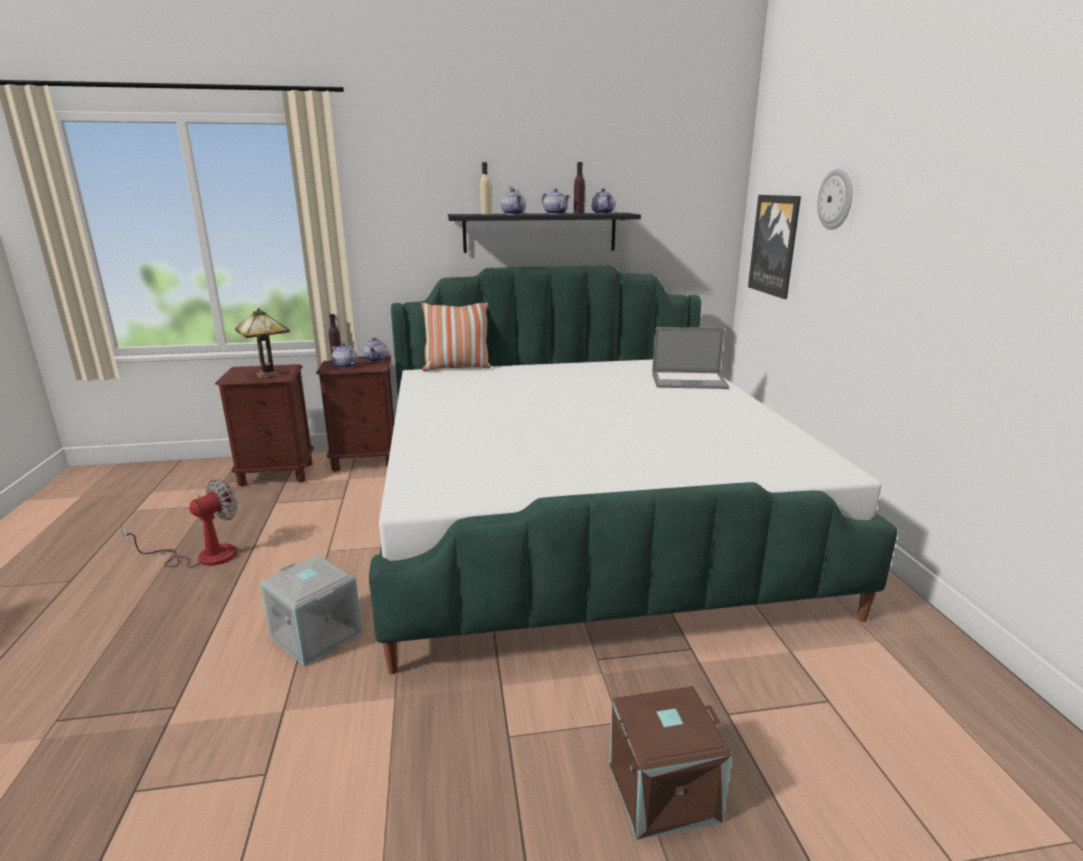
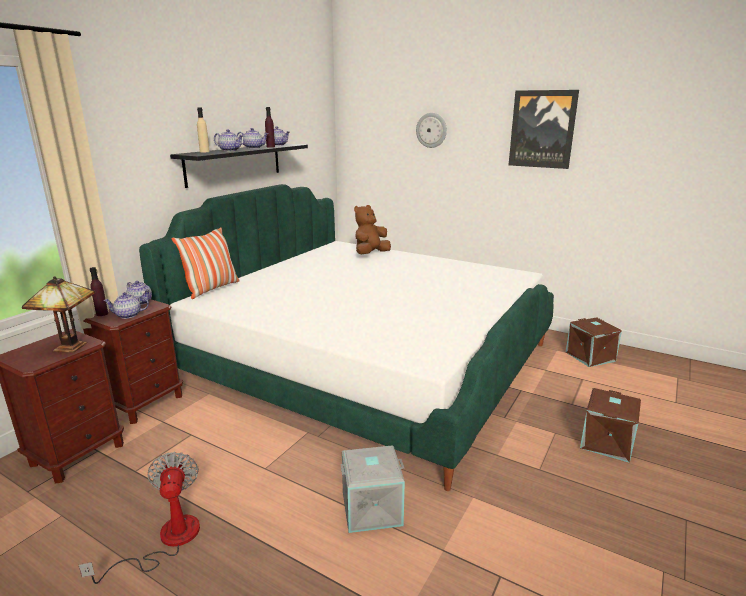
camera: 50 degrees left, 0 degrees up
laptop [652,327,729,389] -> brown plush toy [354,205,391,254]
picture [748,195,801,299] -> picture moved to [509,90,579,169]
none -> brown storage box [566,317,622,367]

